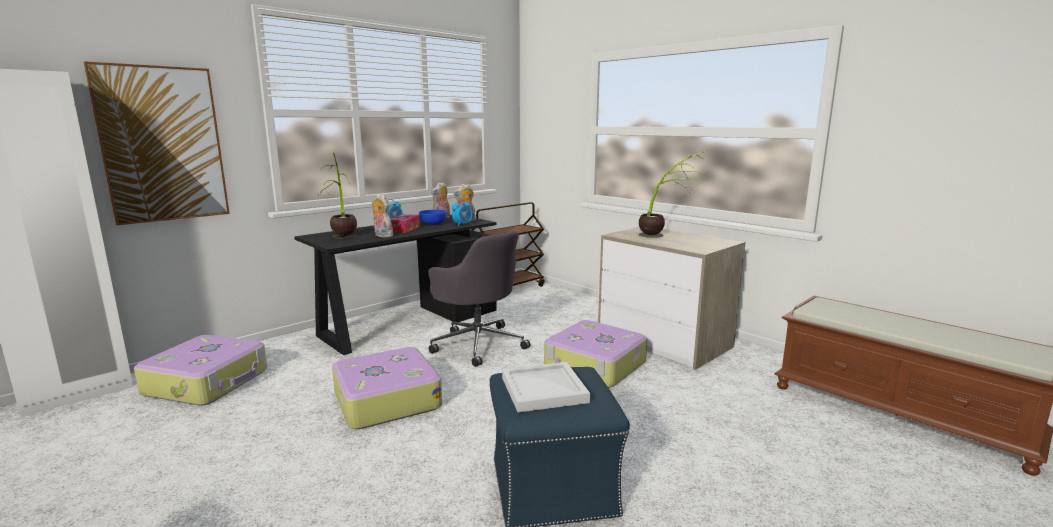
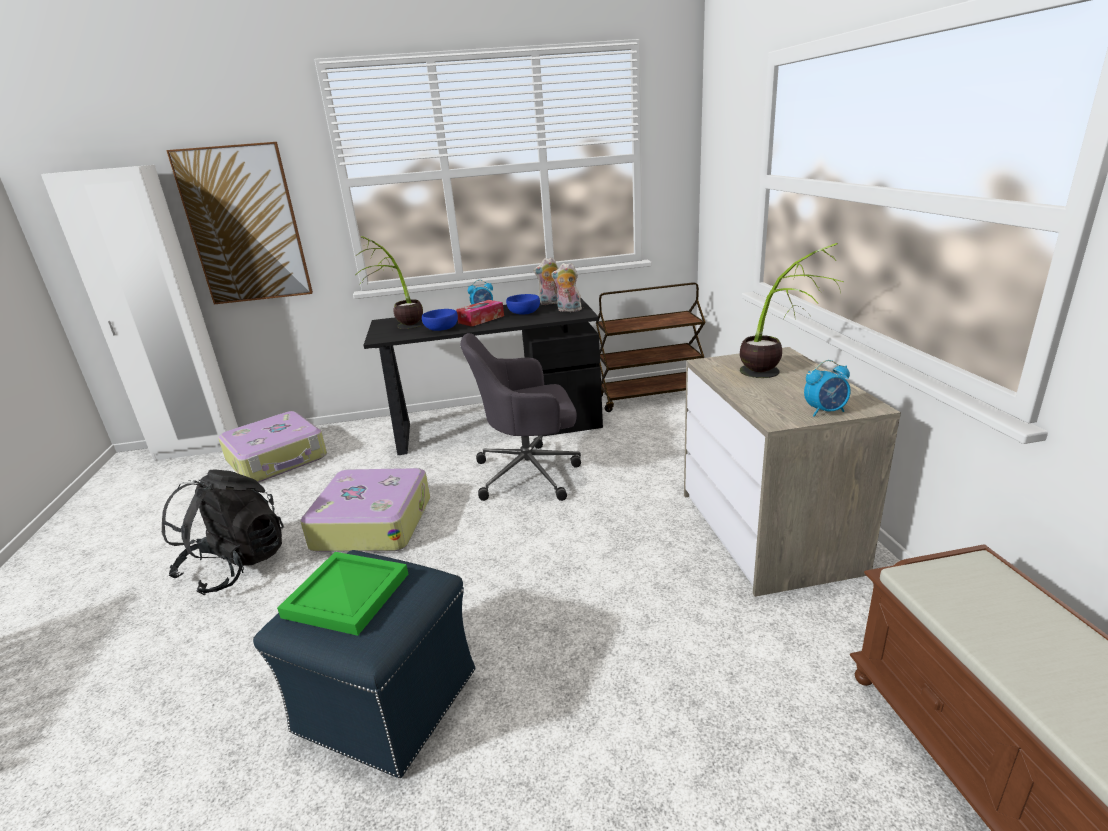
camera: 35 degrees right, 10 degrees up
plush toy [372,194,393,237] -> blue bowl [422,309,458,331]
grey office chair [429,231,530,367] -> grey office chair turned 90 degrees clockwise [460,333,581,501]
alarm clock [452,199,472,226] -> alarm clock moved to [804,360,851,416]
white tray [502,362,590,412] -> green tray [277,552,408,636]
suitcase [544,320,647,388] -> none
none -> black backpack [162,469,284,595]

